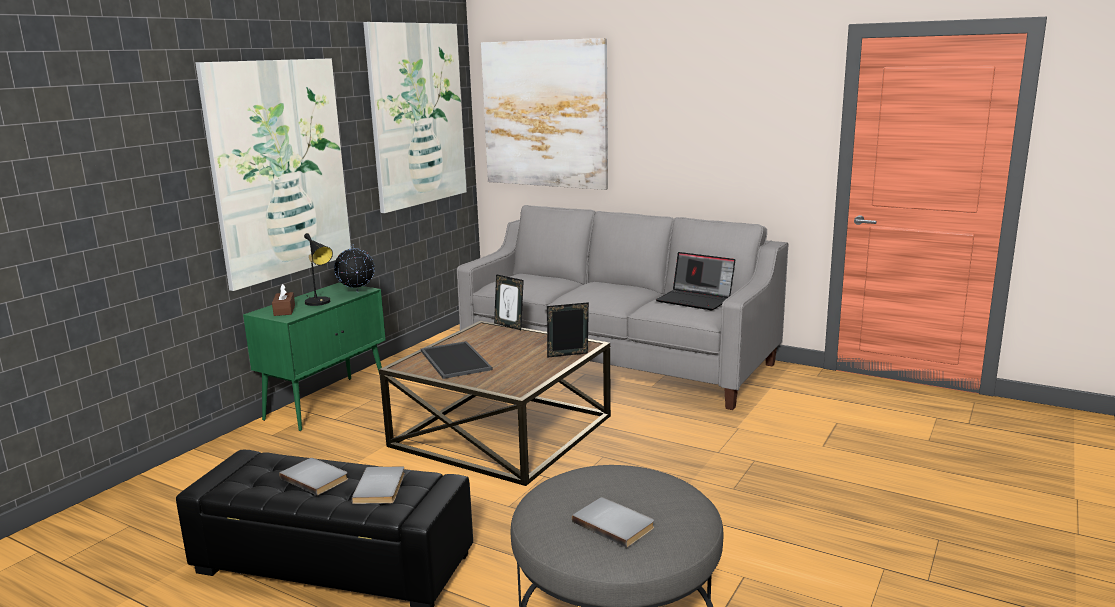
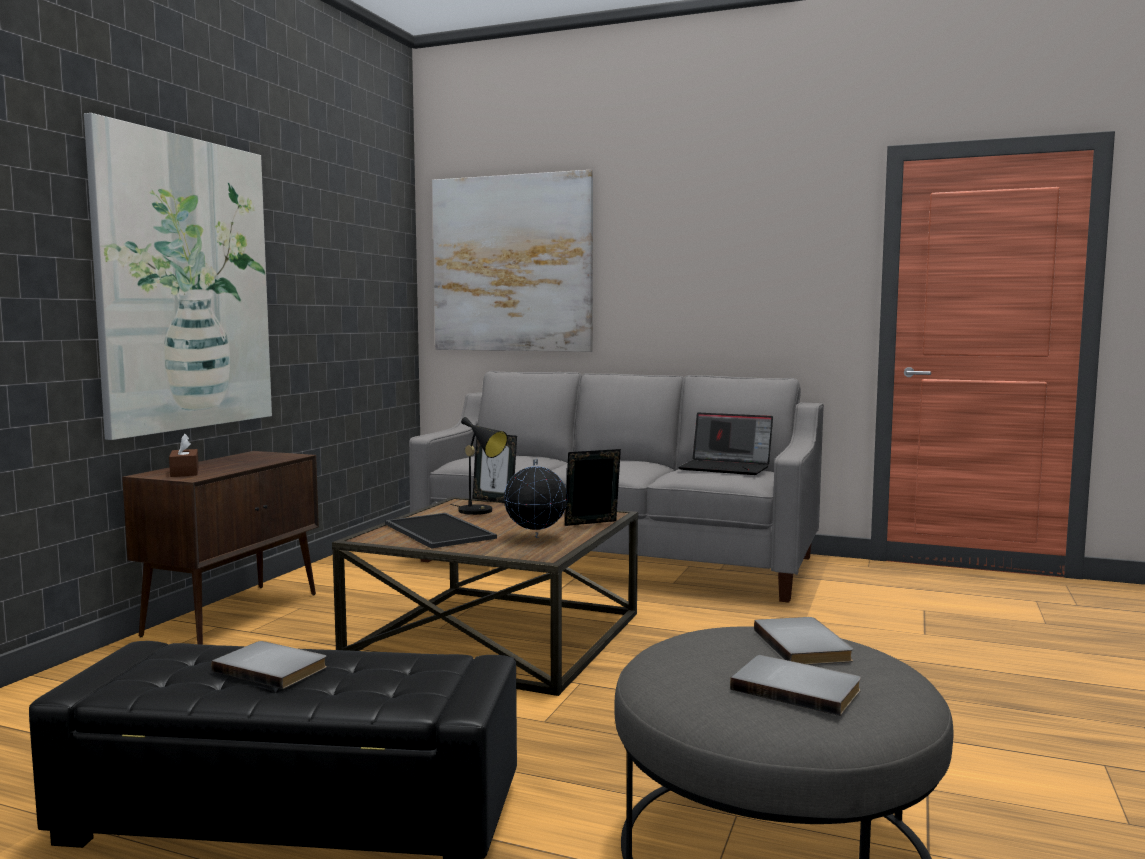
camera: 10 degrees left, 10 degrees down
green cabinet [243,282,386,431] -> brown cabinet [122,451,319,645]
black table lamp [304,233,333,306] -> black table lamp moved to [450,417,508,515]
globe [334,244,375,292] -> globe moved to [504,459,567,538]
grey book [352,466,405,504] -> grey book moved to [754,617,853,665]
picture [363,22,467,213] -> none

